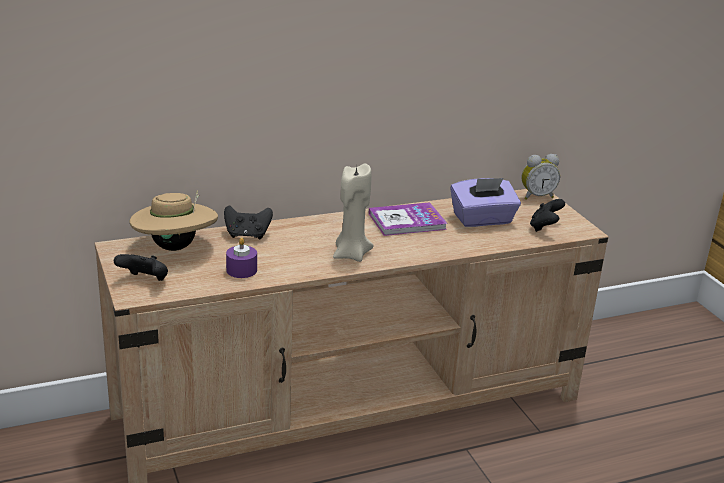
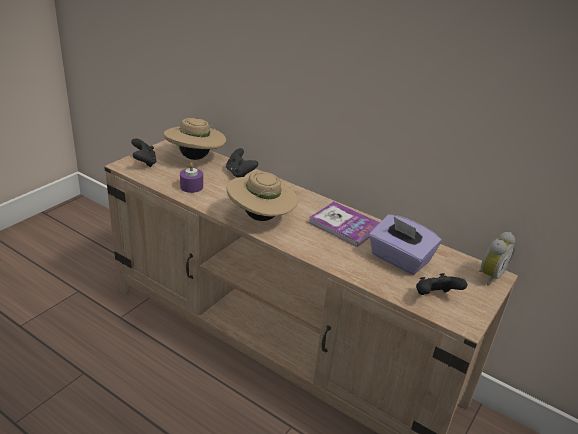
camera: 55 degrees right, 5 degrees up
beige candle [333,164,374,262] -> beige hat [226,171,298,221]
alarm clock [521,154,560,200] -> alarm clock turned 90 degrees counterclockwise [479,232,515,286]

